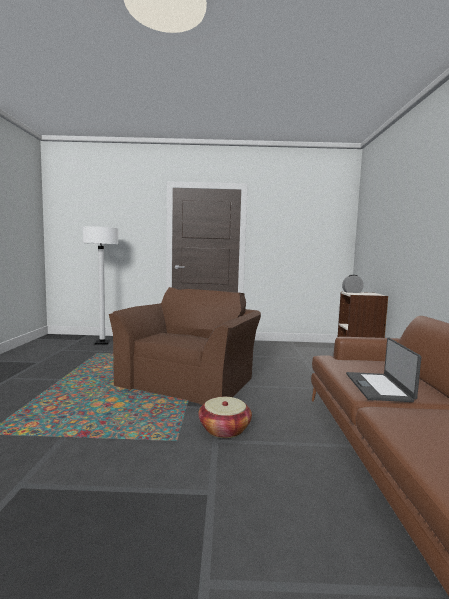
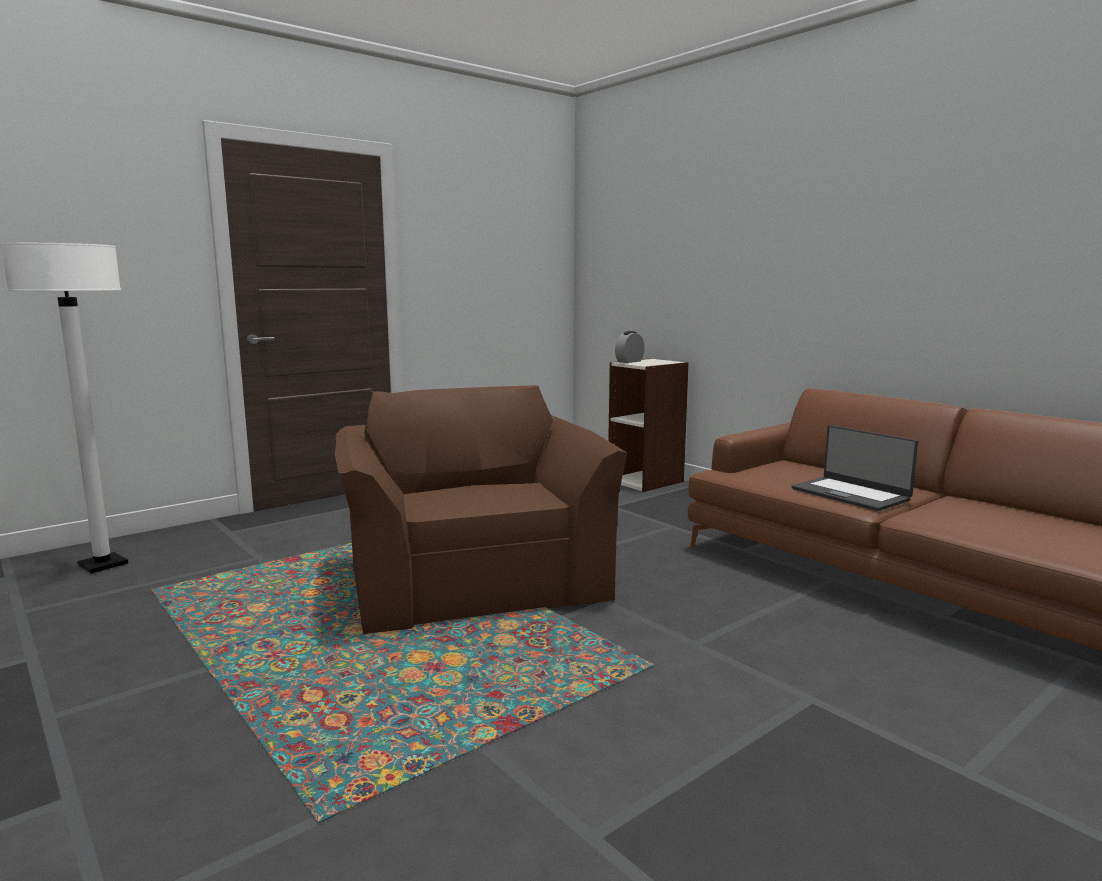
camera: 40 degrees left, 5 degrees up
basket [198,397,252,438] -> none

